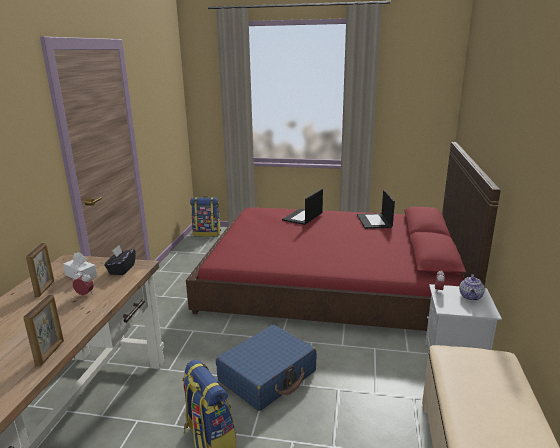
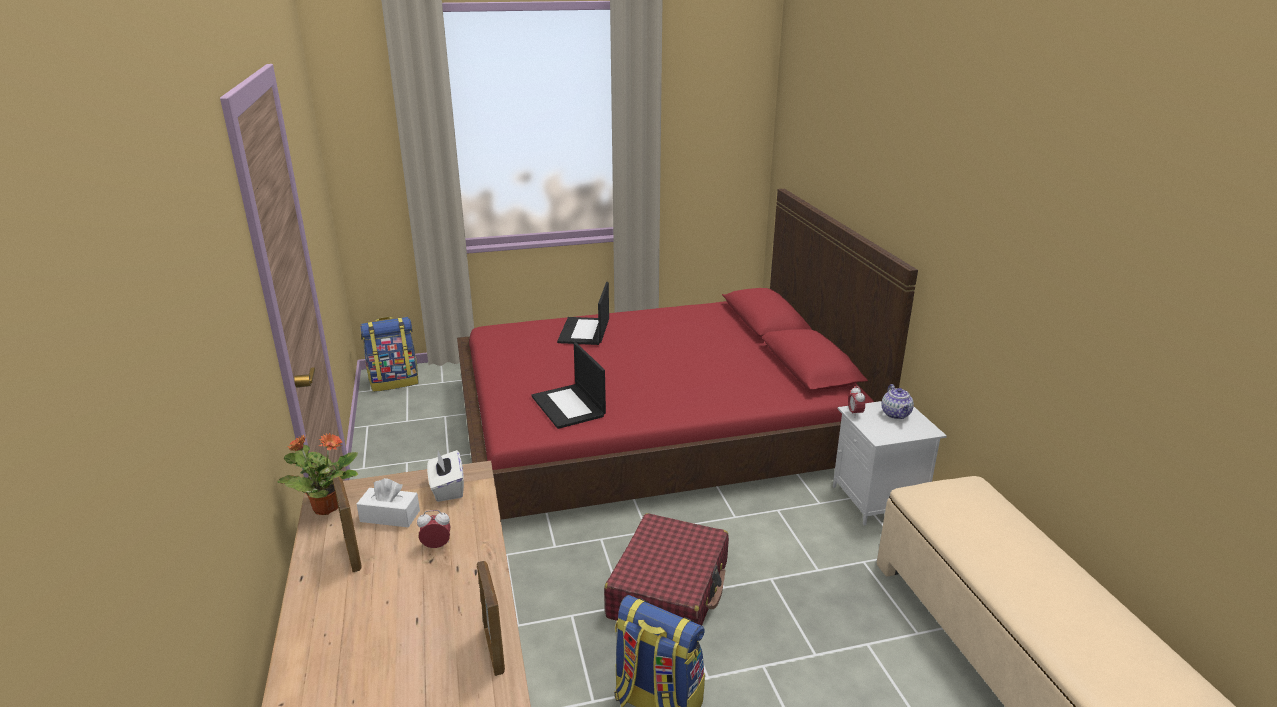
camera: 25 degrees left, 5 degrees up
black tissue box [104,245,136,275] -> white tissue box [427,450,464,502]
blue suitcase [216,325,316,411] -> red suitcase [604,513,729,626]
laptop [357,190,395,229] -> laptop moved to [531,342,606,429]
none -> potted plant [278,433,358,515]

